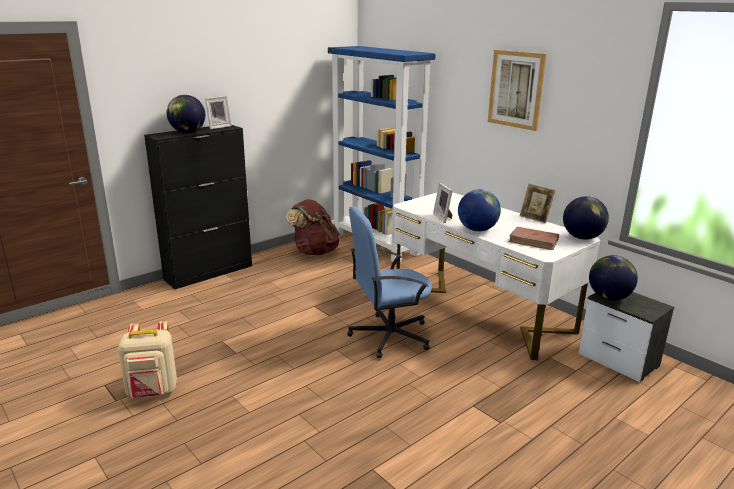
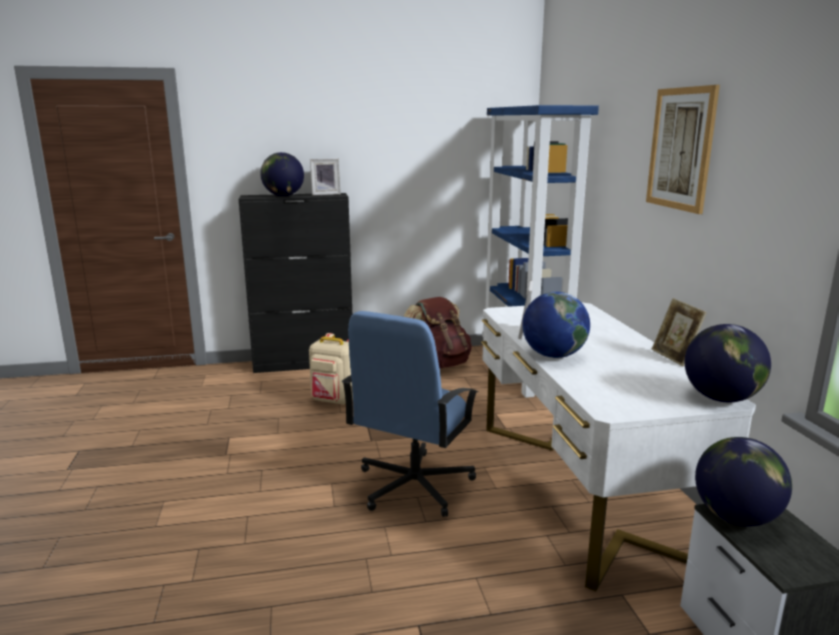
camera: 30 degrees right, 5 degrees down
beige backpack [118,321,177,399] -> beige backpack moved to [309,333,353,405]
blue office chair [347,206,432,359] -> blue office chair turned 75 degrees counterclockwise [342,311,478,517]
brown book [509,227,559,250] -> none

